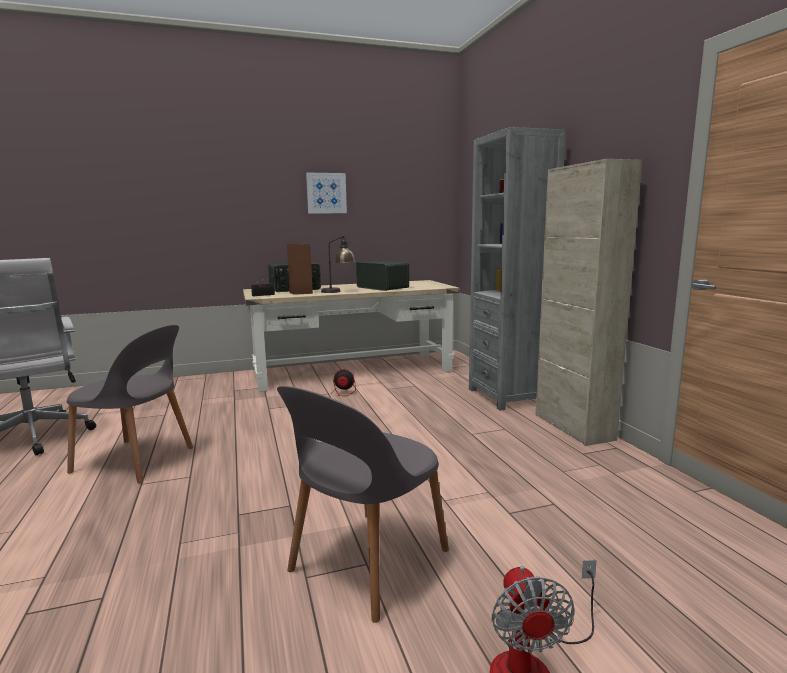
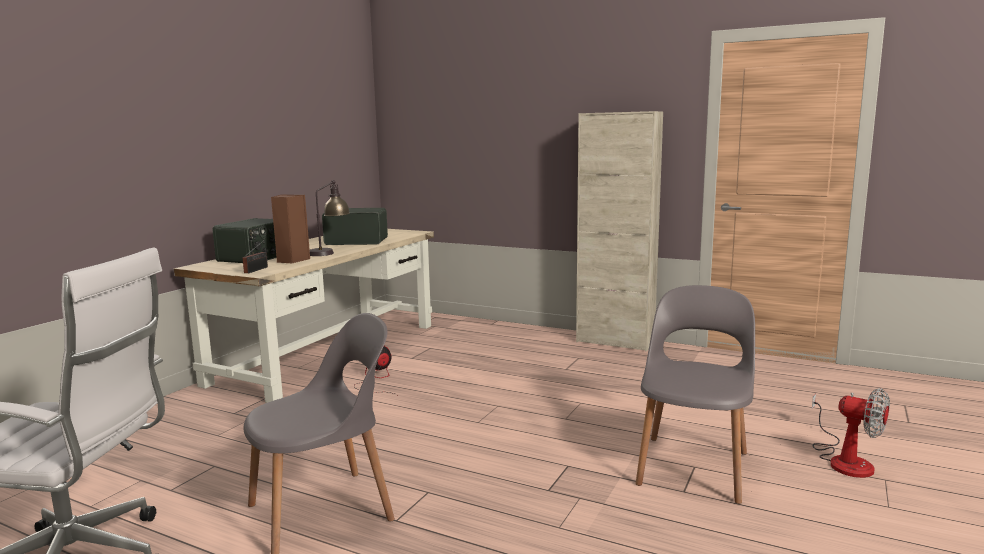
camera: 45 degrees left, 0 degrees up
grey chair [277,386,449,623] -> grey chair turned 150 degrees counterclockwise [635,285,755,504]
picture [306,173,347,214] -> none
grey bookcase [469,127,566,411] -> none

